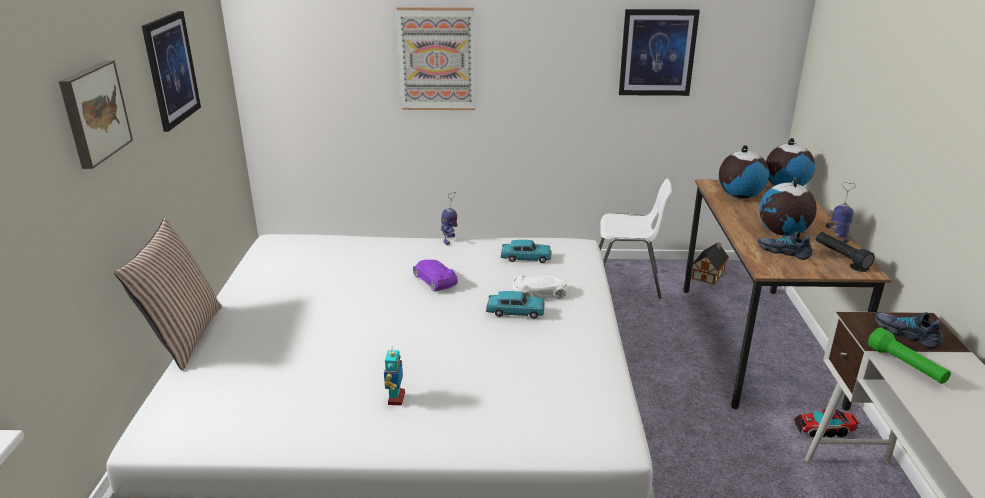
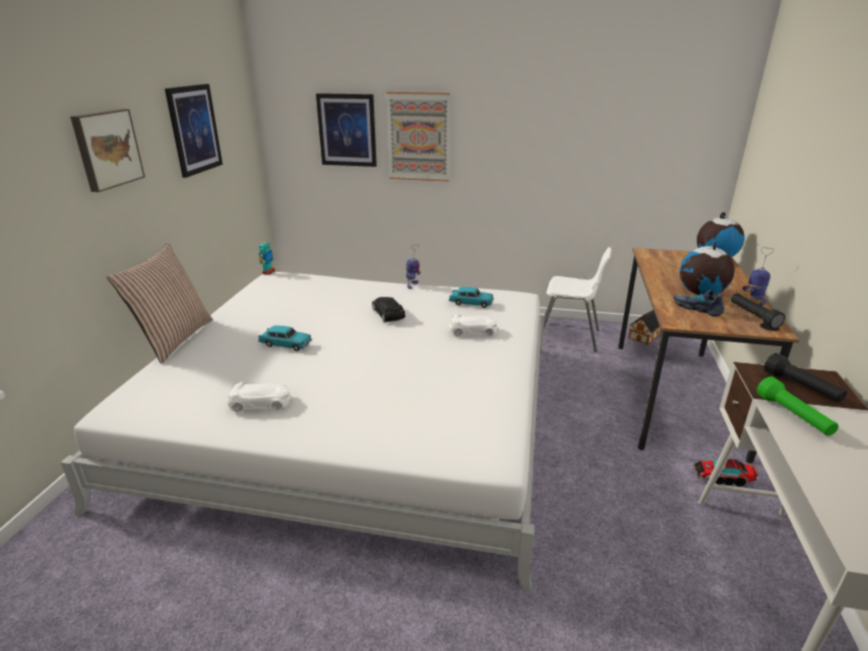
camera: 10 degrees right, 0 degrees up
toy robot [384,346,405,405] -> toy robot moved to [259,239,275,275]
purple toy car [413,260,458,291] -> black toy car [372,297,405,322]
turquoise toy car [486,291,545,319] -> turquoise toy car moved to [258,325,312,351]
picture [619,9,700,96] -> picture moved to [316,93,377,167]
globe [719,145,769,198] -> none
shoe [874,312,943,349] -> black flashlight [764,353,847,403]
none -> white toy car [228,382,292,413]

